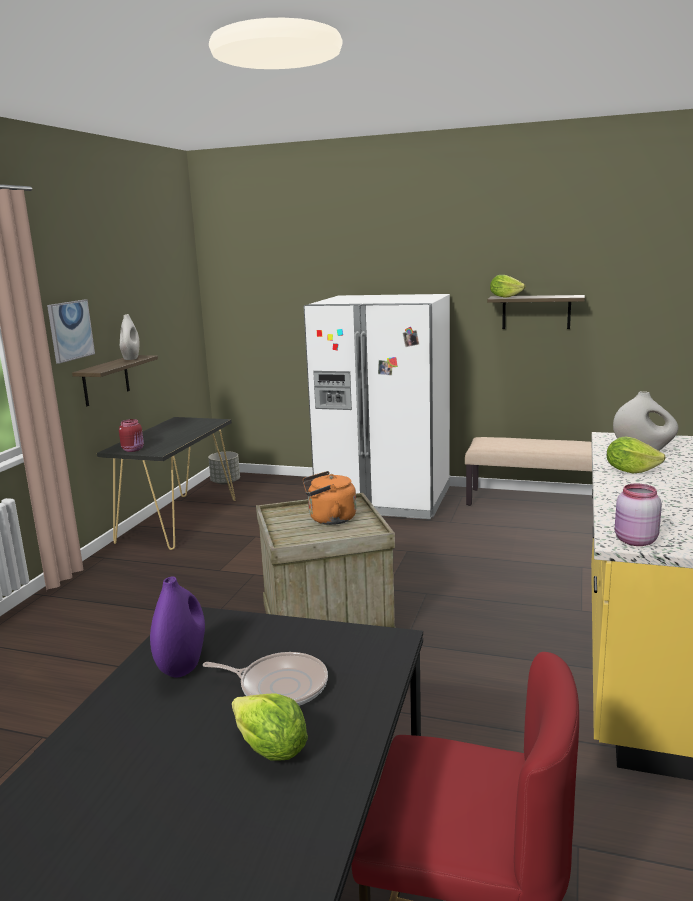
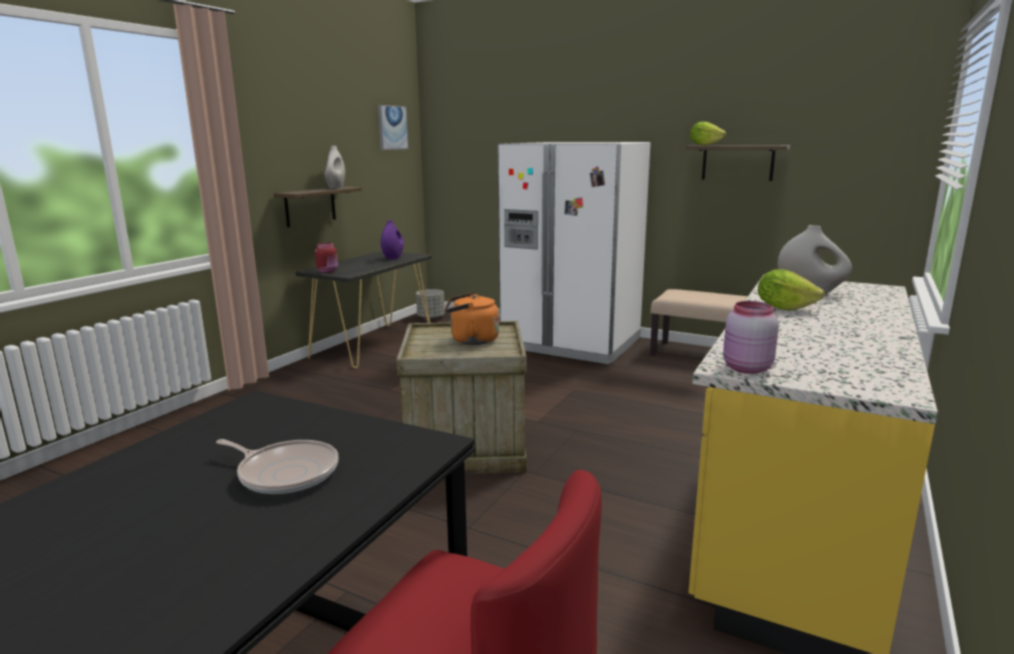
camera: 10 degrees right, 0 degrees up
picture [47,300,95,363] -> picture moved to [378,105,409,150]
purple vase [150,576,205,678] -> purple vase moved to [381,220,404,260]
lettuce [232,693,308,761] -> none

